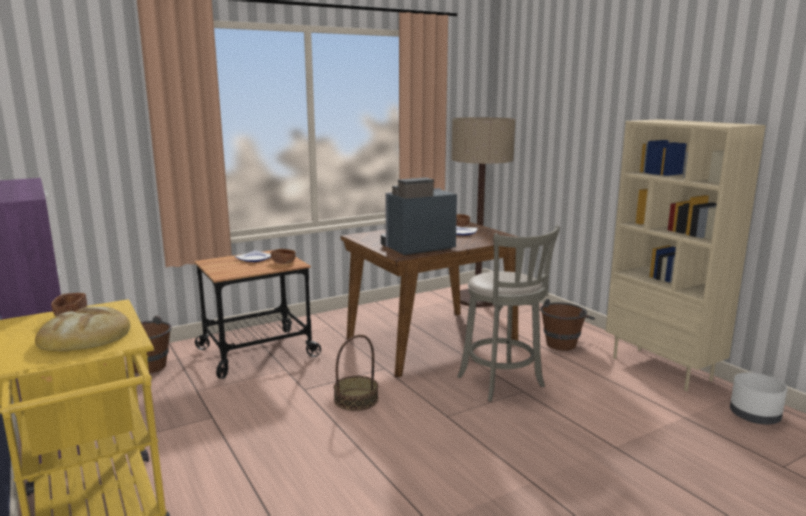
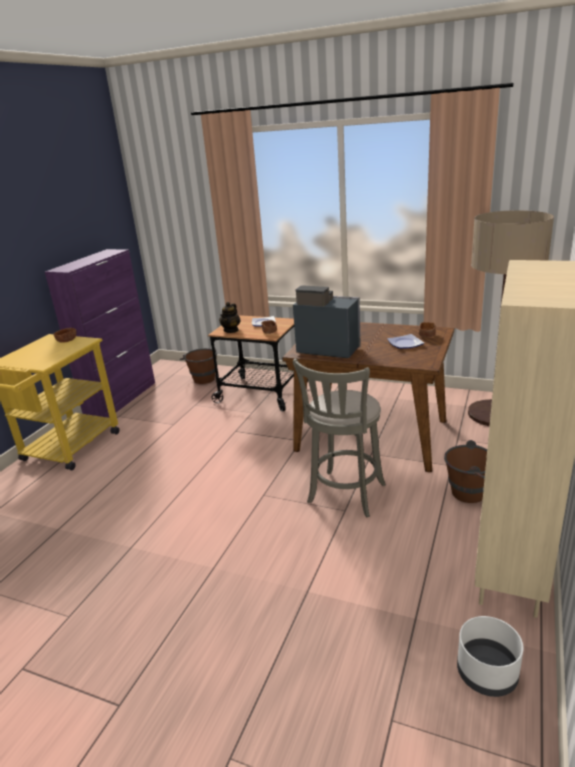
camera: 55 degrees right, 10 degrees up
bread [35,306,130,351] -> none
basket [334,335,378,411] -> none
none -> teapot [219,302,241,333]

